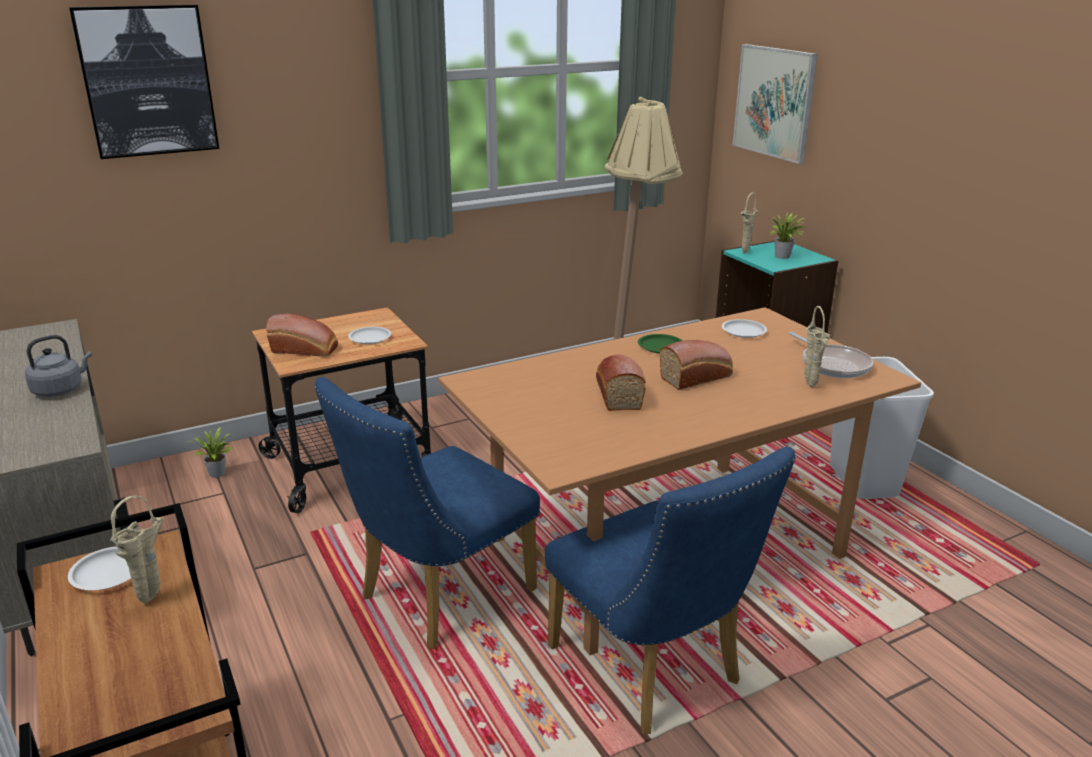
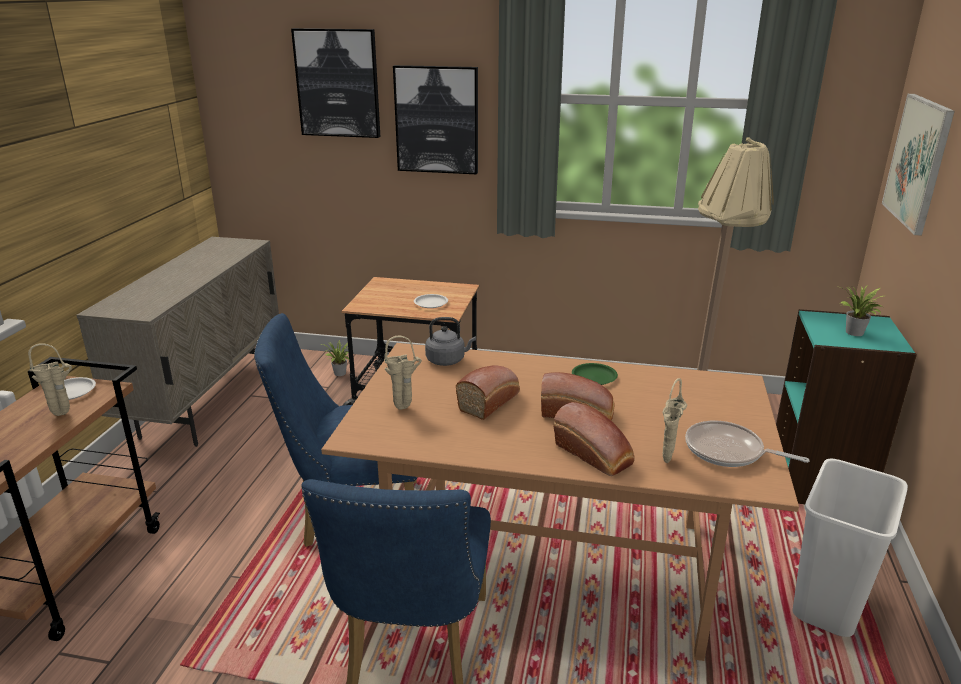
camera: 40 degrees right, 0 degrees up
grey kettle [25,335,92,397] -> grey kettle moved to [425,317,476,366]
bread [266,314,338,357] -> bread moved to [553,402,634,476]
white plate [722,319,767,338] -> none
beige vase [740,192,758,254] -> beige vase moved to [384,335,422,410]
frying pan [788,332,873,378] -> frying pan turned 105 degrees clockwise [685,421,810,467]
none -> picture [393,65,478,174]

